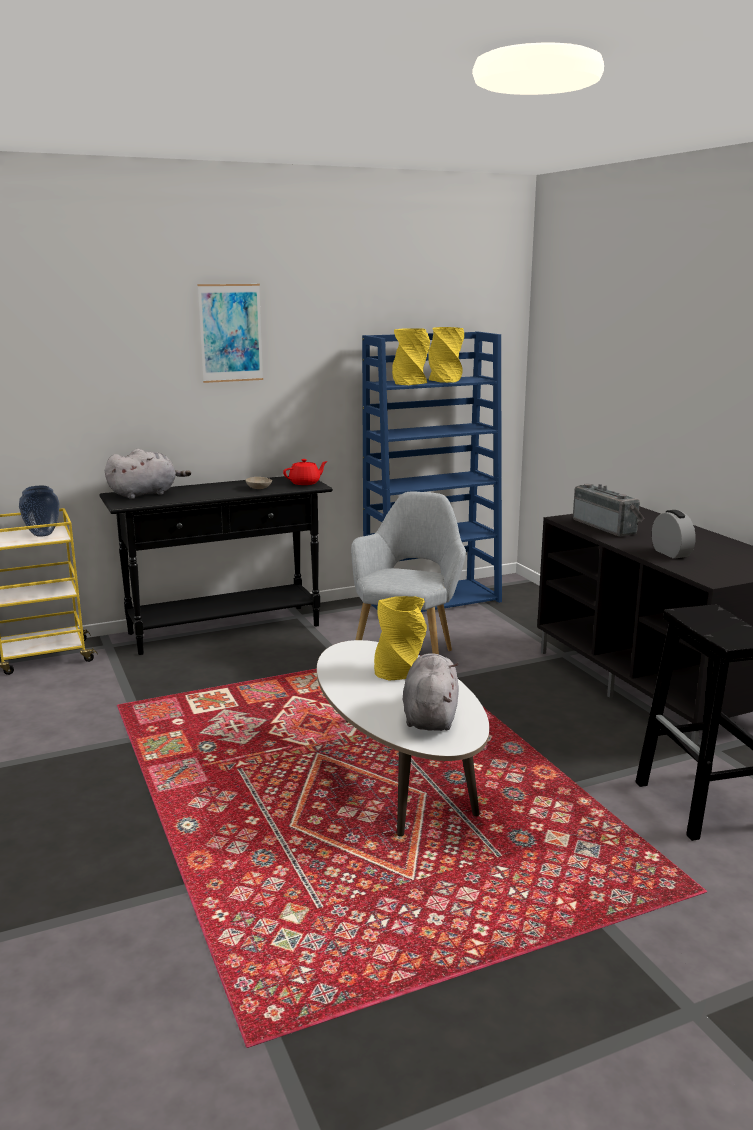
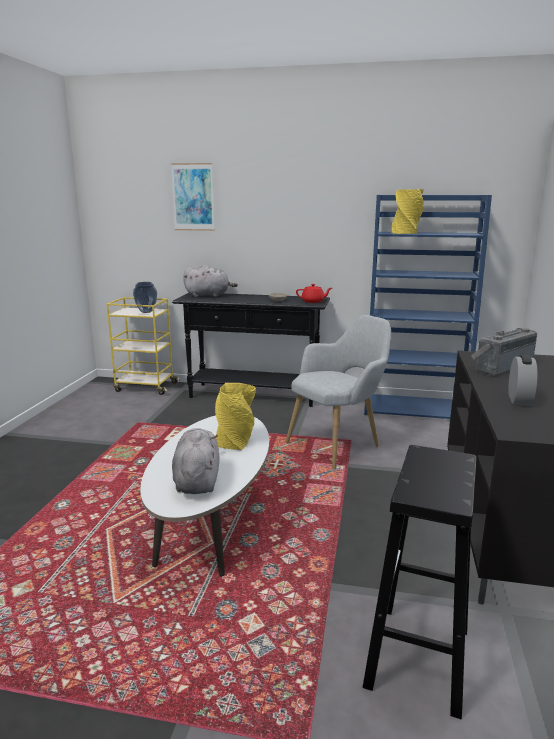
camera: 35 degrees right, 0 degrees up
picture [198,284,263,383] -> picture moved to [171,163,215,231]
grey plush toy [403,653,459,731] -> grey plush toy turned 45 degrees counterclockwise [172,428,220,494]
yellow vase [428,327,464,383] -> none
radio [573,484,644,537] -> radio turned 135 degrees counterclockwise [471,328,537,376]

